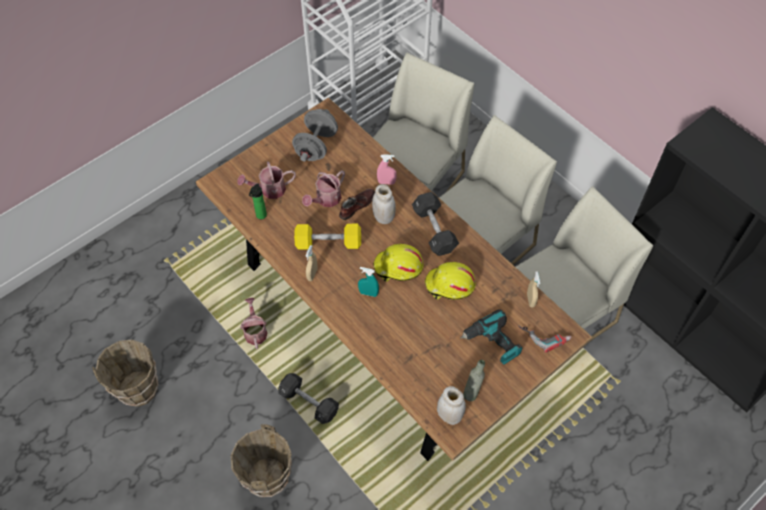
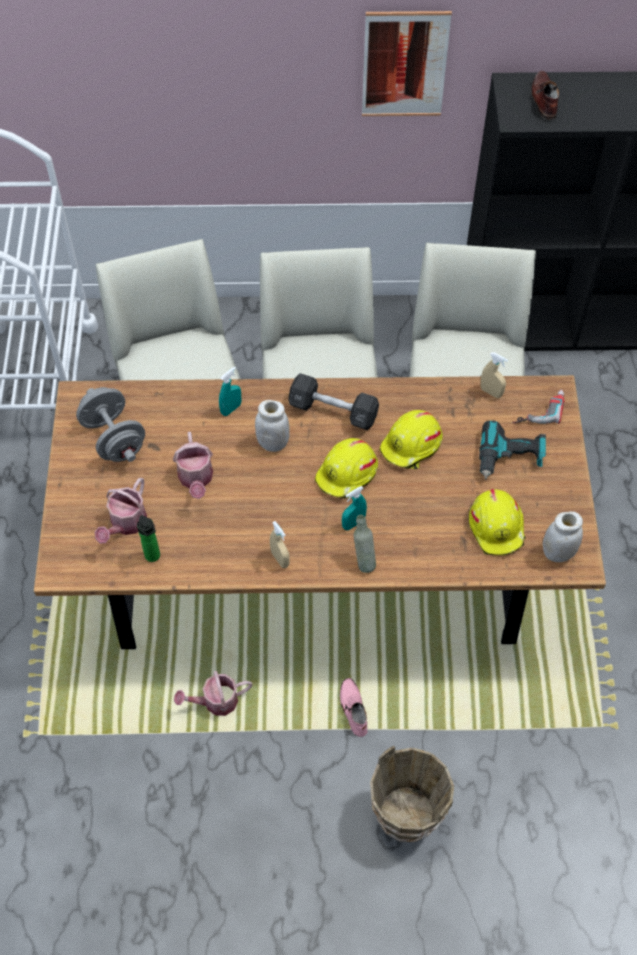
camera: 50 degrees left, 0 degrees up
brown bucket [92,340,159,407] -> none
watering can [240,298,267,349] -> watering can turned 45 degrees counterclockwise [174,671,252,716]
black dumbbell [278,373,339,424] -> pink shoe [340,678,367,737]
yellow dumbbell [294,224,361,250] -> none
brown shoe [339,189,375,220] -> brown shoe moved to [531,71,559,120]
pink spray bottle [377,154,397,185] -> turquoise spray bottle [219,366,241,416]
grey bottle [463,360,485,401] -> grey bottle moved to [354,515,376,573]
none -> picture [362,11,452,116]
none -> yellow hard hat [469,489,525,555]

